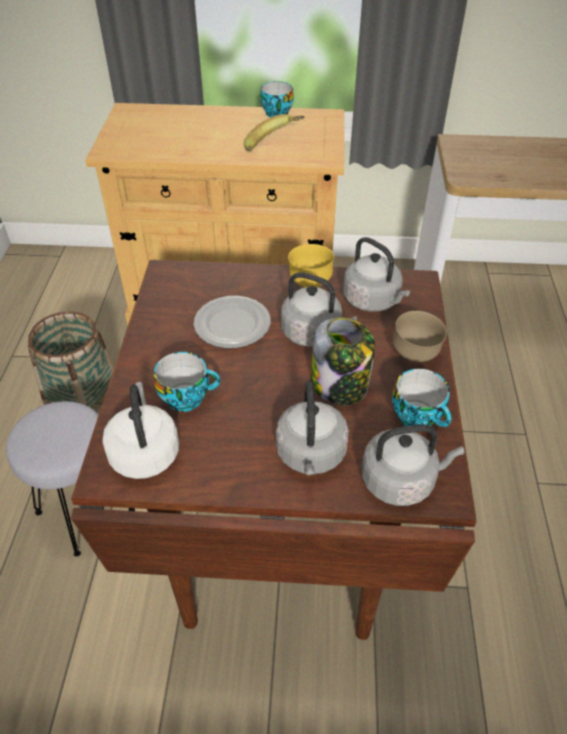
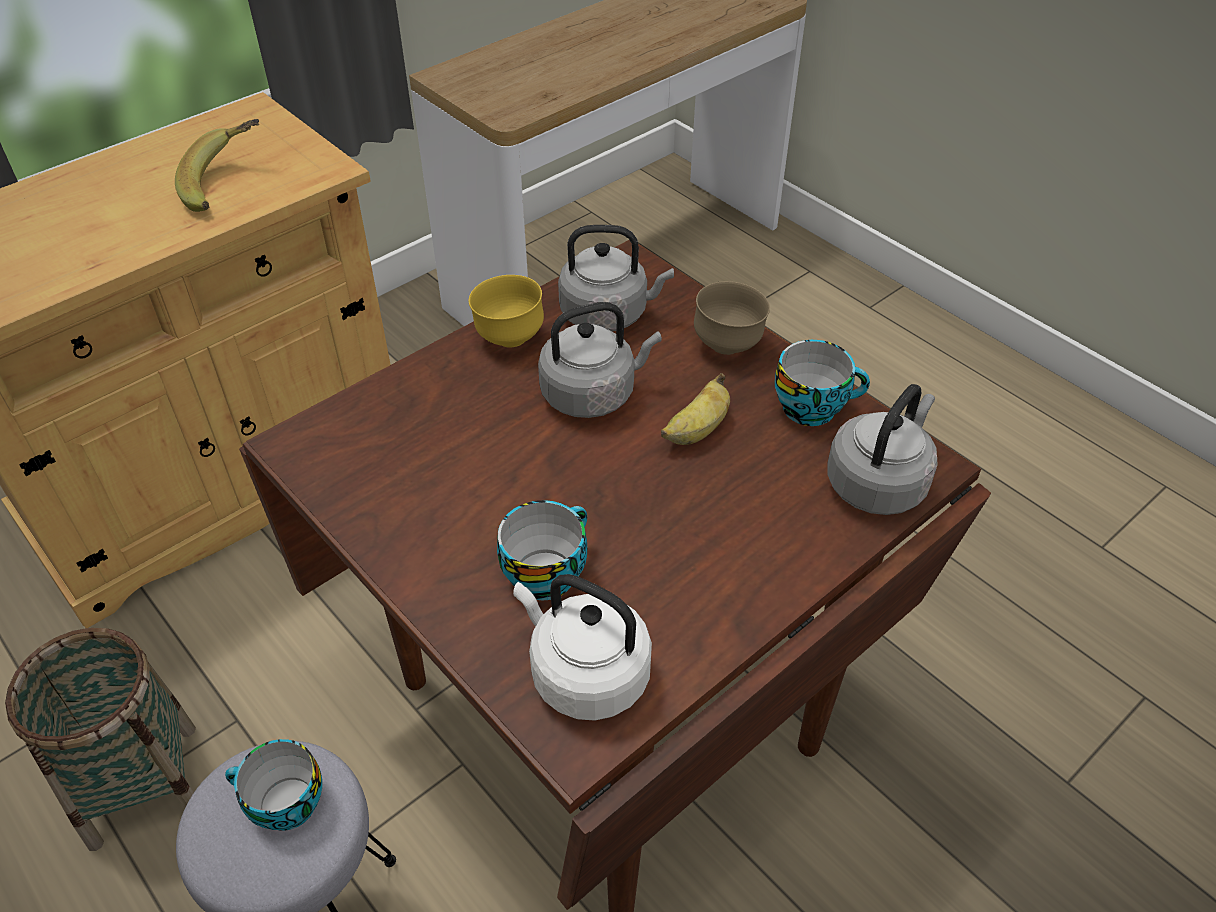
camera: 45 degrees left, 0 degrees up
plate [194,296,271,348] -> none
cup [260,81,294,117] -> cup moved to [225,739,323,831]
grey kettle [276,381,349,475] -> none
jar [311,317,375,405] -> banana [661,373,730,445]

